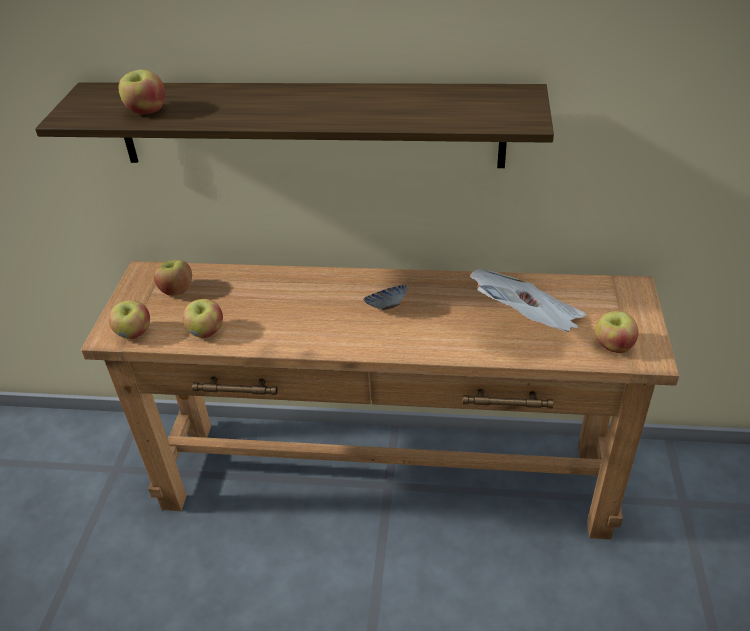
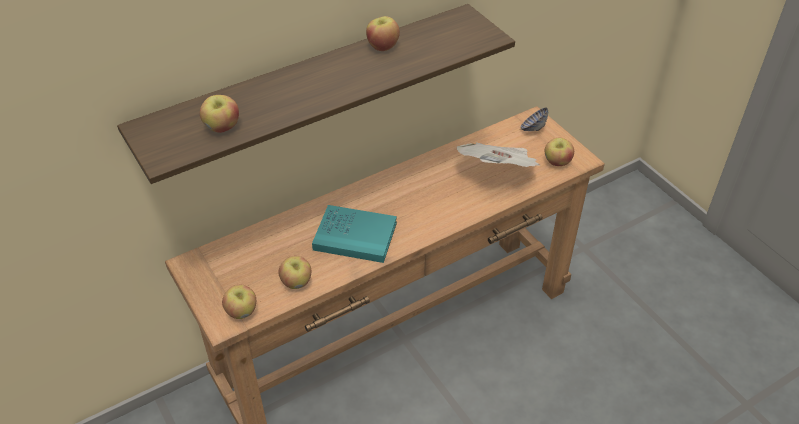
camera: 40 degrees left, 5 degrees up
apple [154,260,192,296] -> apple moved to [366,16,400,51]
bowl [363,285,407,310] -> bowl moved to [520,107,548,131]
none -> turquoise book [312,205,397,263]

